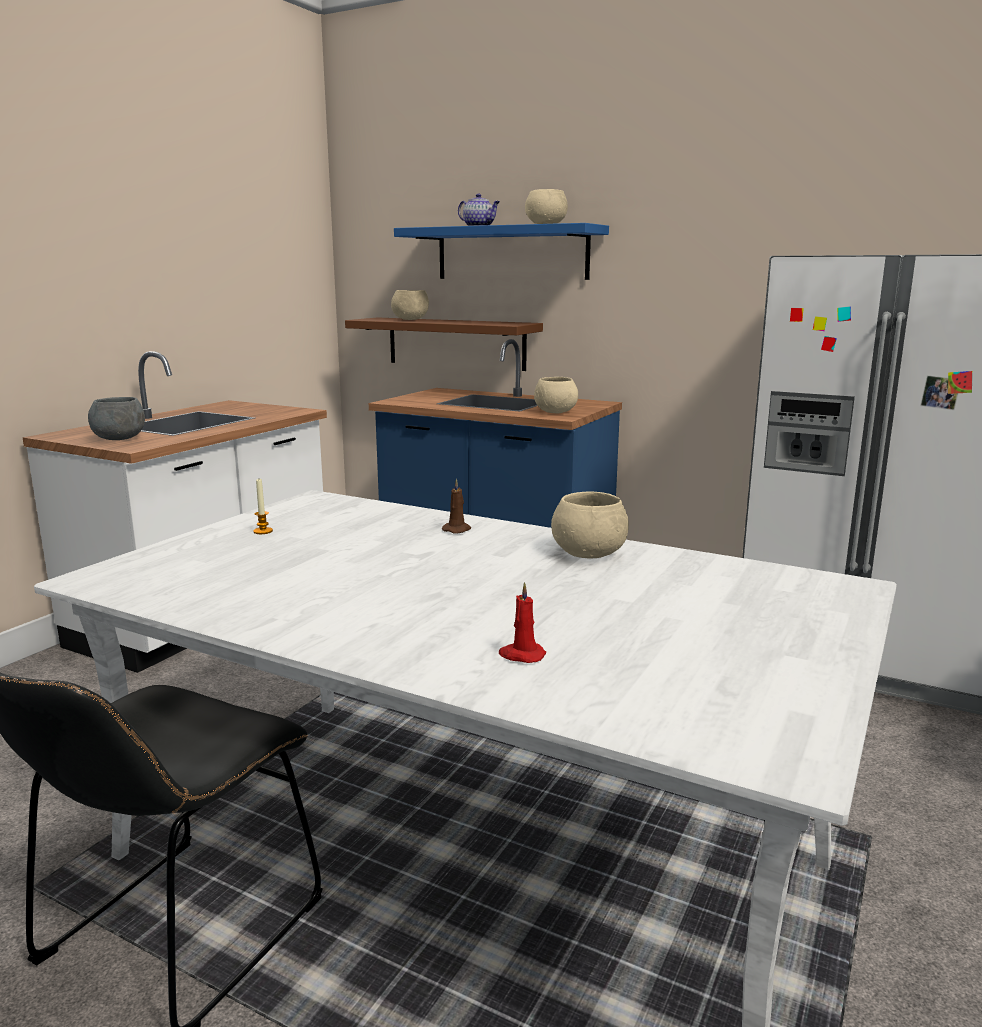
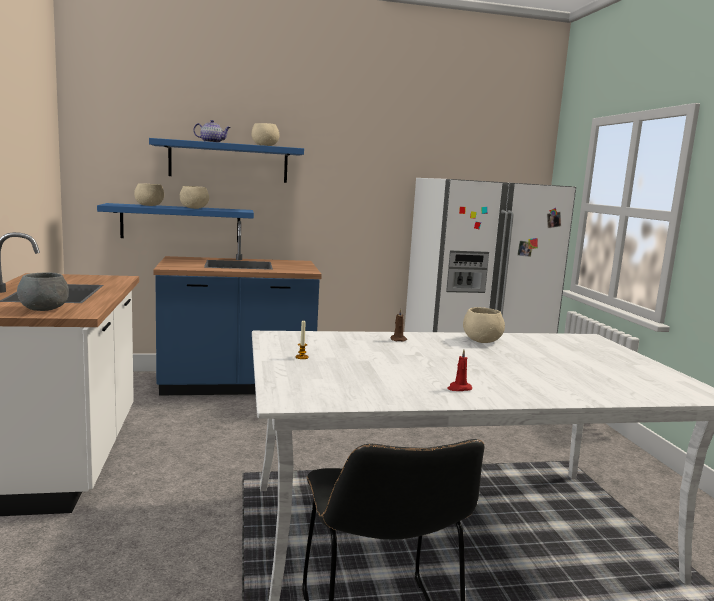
camera: 40 degrees left, 5 degrees down
brown shelf [345,318,543,371] -> blue shelf [97,203,254,242]
red candle [499,582,546,663] -> red candle moved to [447,350,472,391]
beige bowl [534,377,578,413] -> beige bowl moved to [180,186,209,209]

